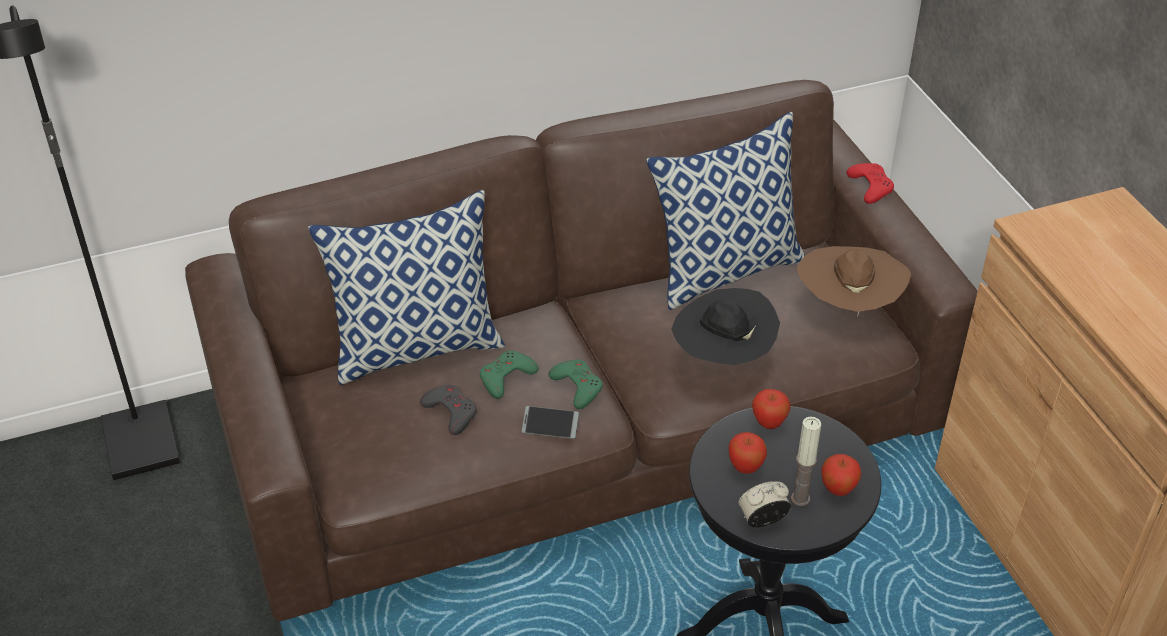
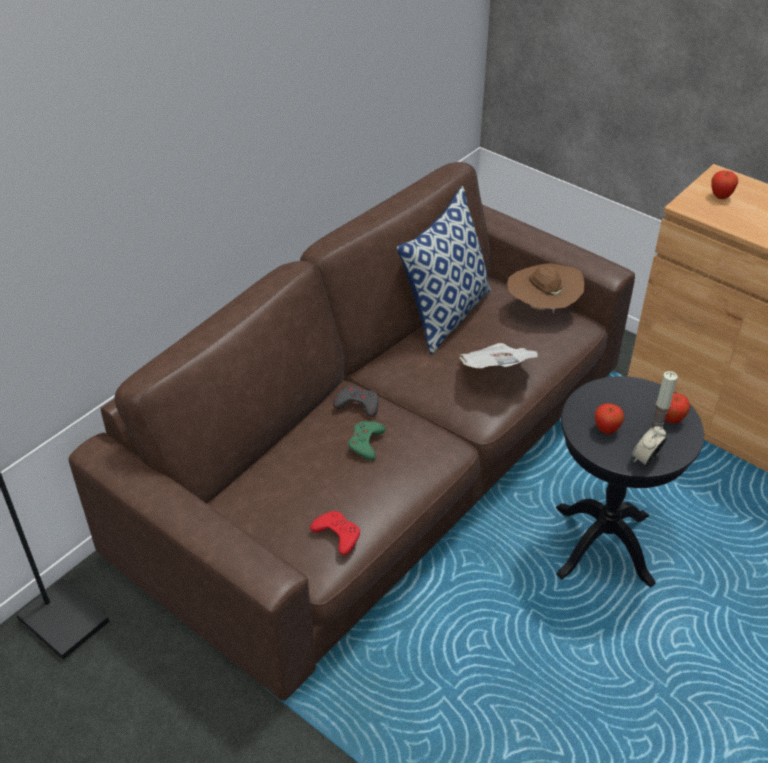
camera: 30 degrees left, 0 degrees up
pillow [308,190,505,385] -> none
grey game controller [420,385,477,435] -> grey game controller moved to [333,386,379,417]
phone [522,406,579,439] -> none
green game controller [548,360,603,409] -> none
black hat [671,288,780,365] -> newspaper [460,343,538,368]
apple [752,389,791,429] -> apple moved to [711,170,738,199]
red game controller [846,163,894,204] -> red game controller moved to [310,511,360,556]

